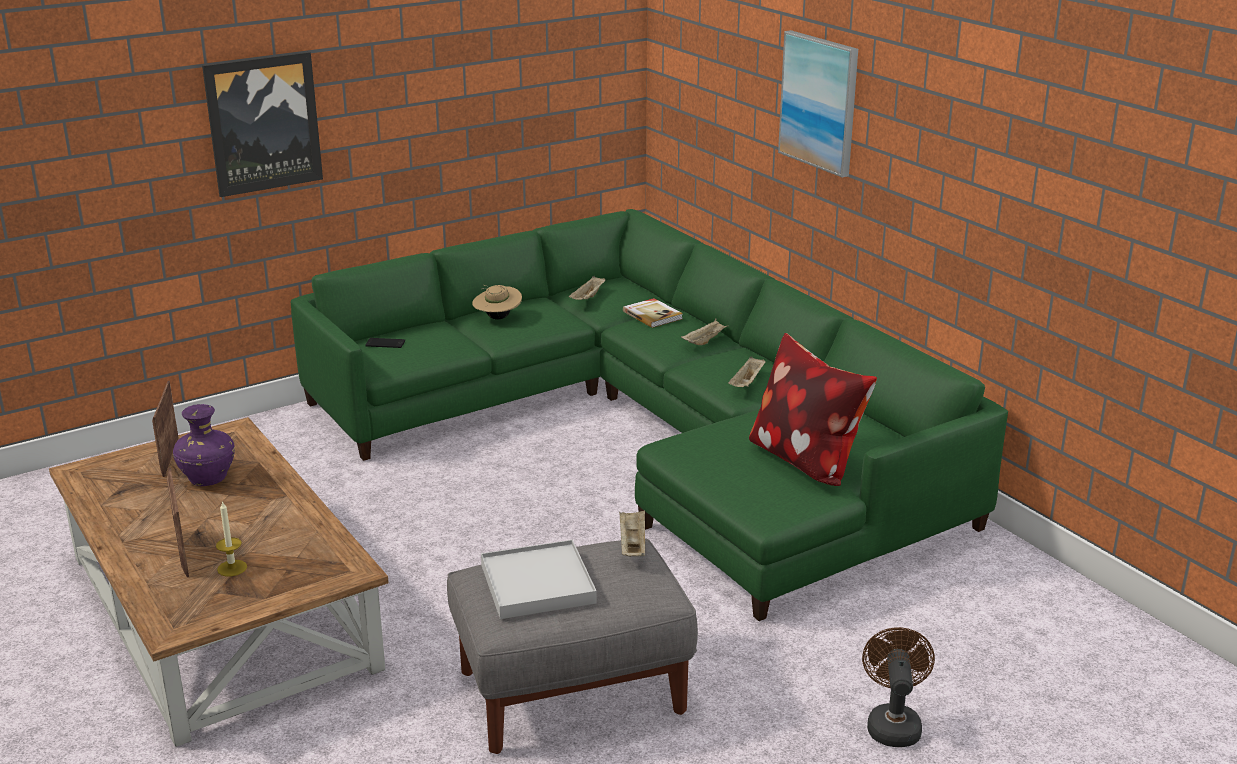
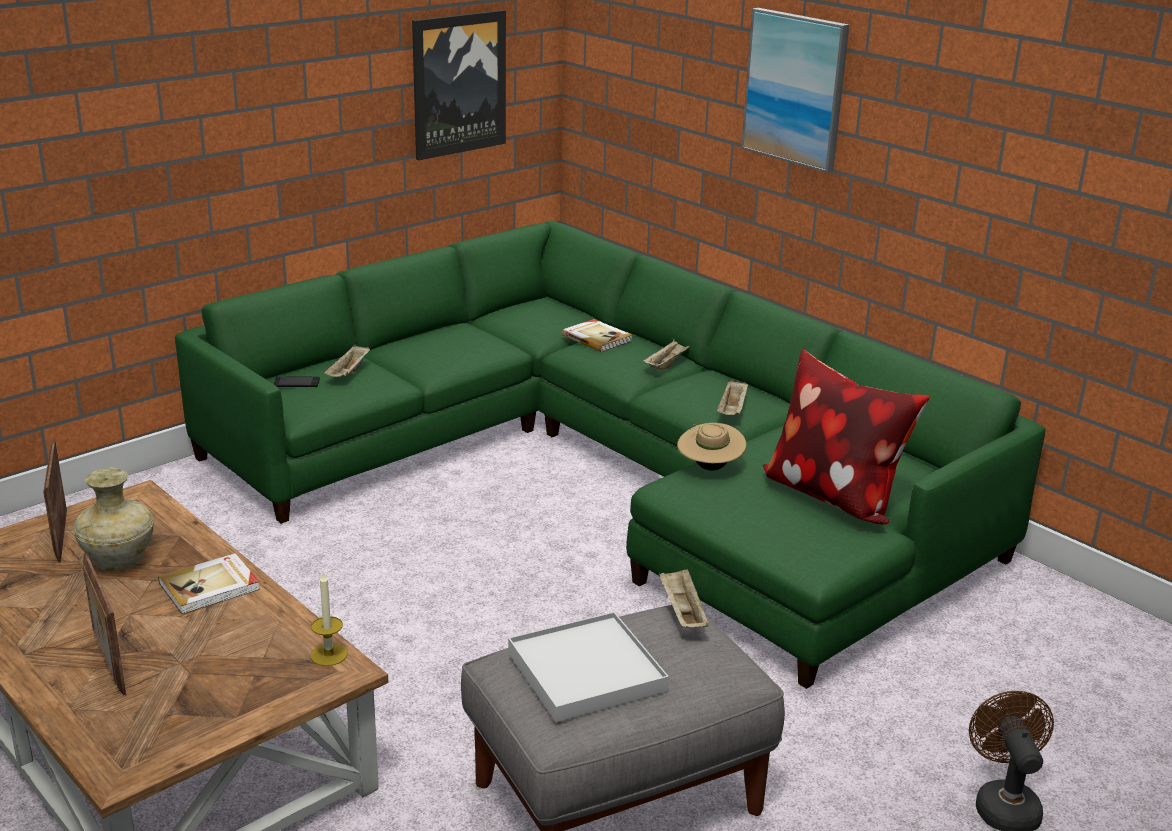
camera: 10 degrees left, 0 degrees up
purple vase [173,404,235,486] -> beige vase [74,467,154,572]
picture [202,52,323,197] -> picture moved to [412,10,506,160]
candle [216,501,247,576] -> candle moved to [311,572,347,666]
beige hat [472,285,522,320] -> beige hat moved to [677,423,746,471]
beige tray [569,276,606,300] -> beige tray moved to [324,344,370,377]
none -> book [158,553,260,614]

